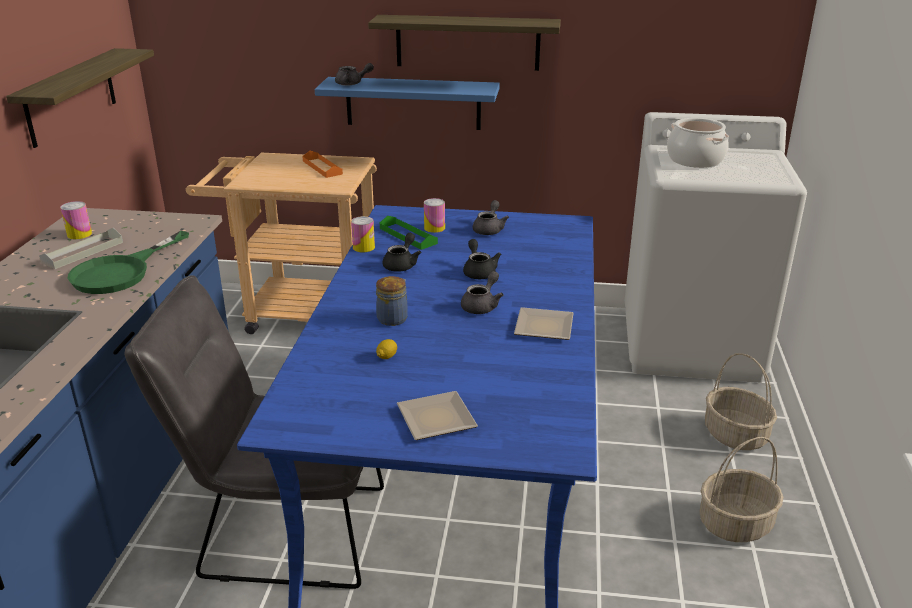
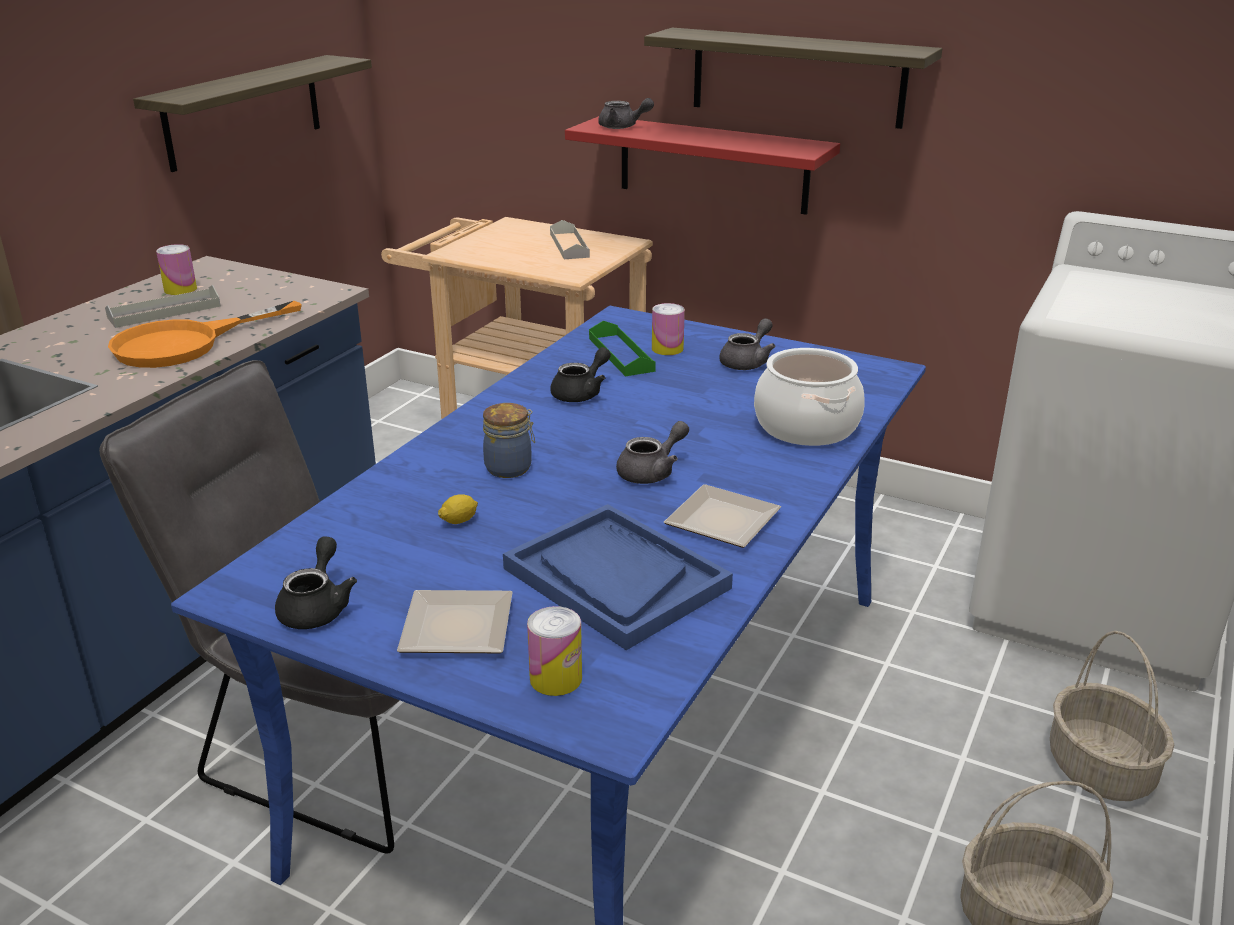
camera: 20 degrees right, 0 degrees up
green frying pan [67,231,189,294] -> orange frying pan [108,301,302,368]
orange tray [302,151,343,178] -> grey tray [550,220,590,259]
blue shelf [315,77,500,130] -> red shelf [565,116,840,215]
can [351,216,375,252] -> can moved to [527,606,582,696]
black teapot [463,239,501,279] -> black teapot moved to [275,536,357,629]
cooking pot [667,118,729,168] -> cooking pot moved to [754,348,865,446]
none -> blue tray [503,504,733,650]

